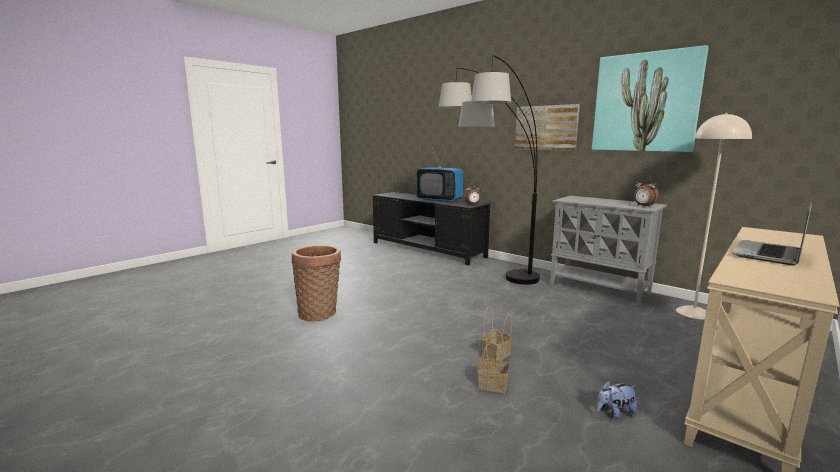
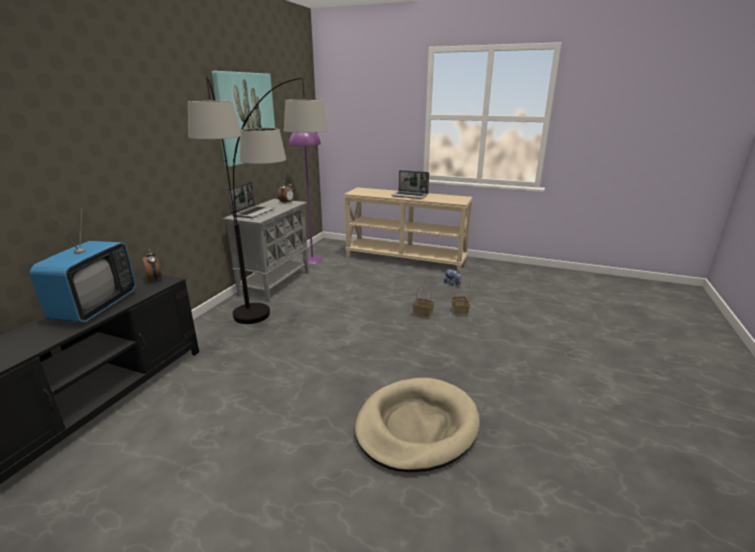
camera: 110 degrees left, 10 degrees up
basket [291,245,341,321] -> beige dog bed [355,378,480,472]
picture [515,104,580,151] -> none
beige floor lamp [676,113,752,320] -> purple floor lamp [289,132,323,264]
none -> laptop [227,182,275,218]

